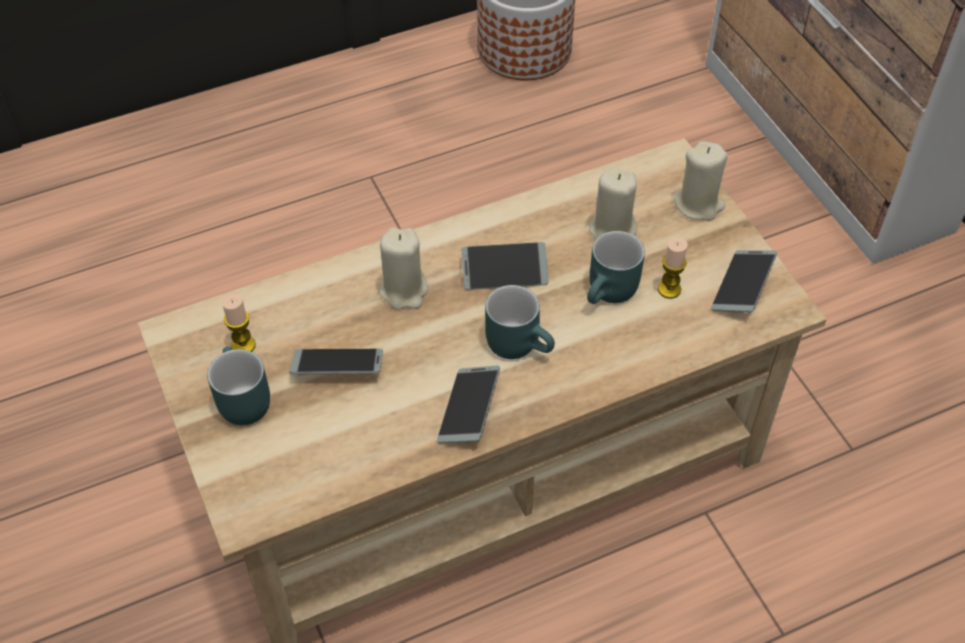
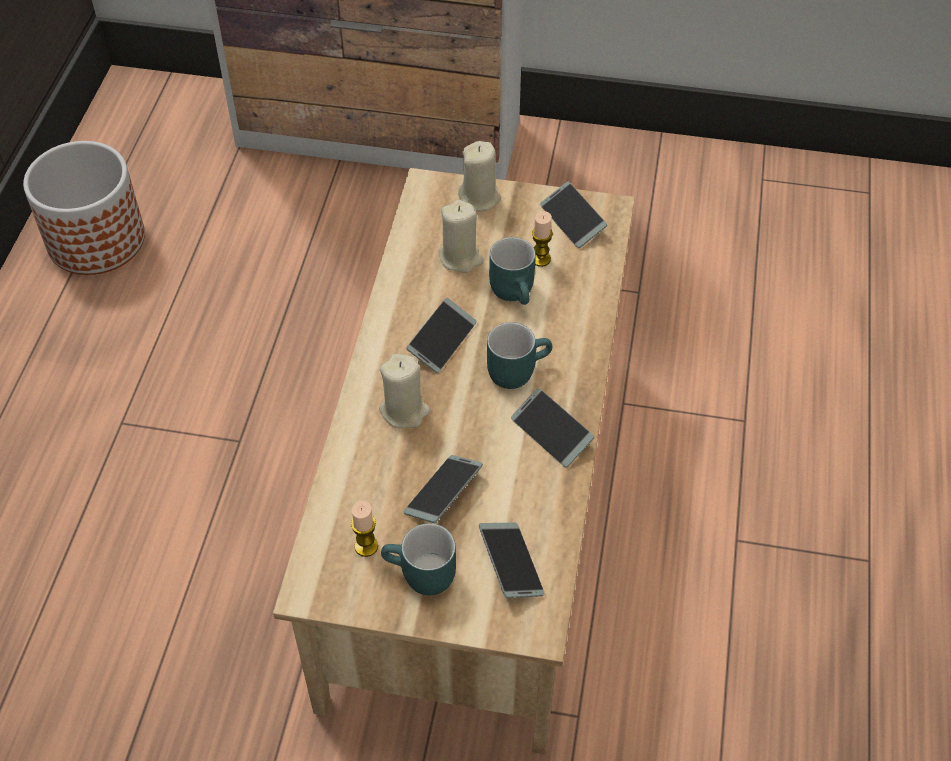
camera: 55 degrees left, 0 degrees up
none -> phone [479,522,544,598]

